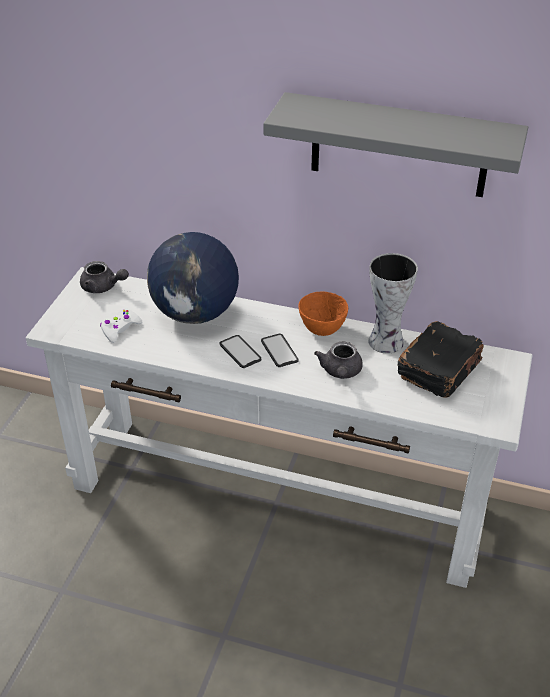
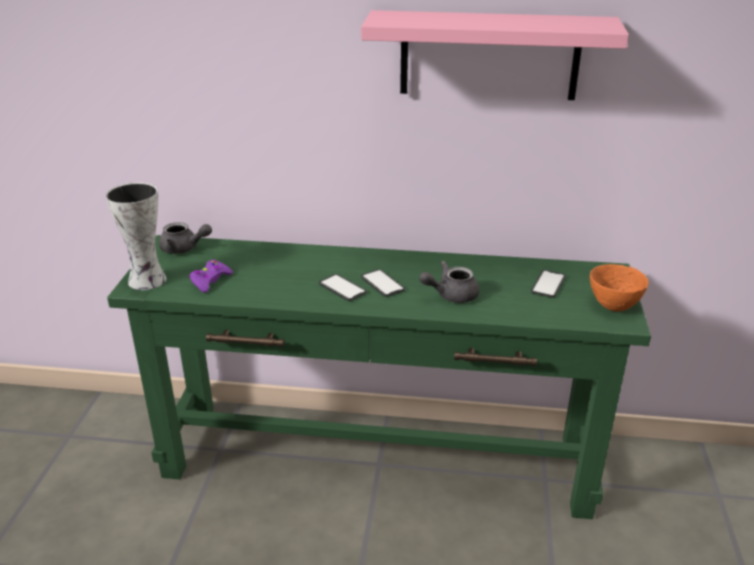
camera: 10 degrees left, 10 degrees down
white console table [26,267,532,588] -> green console table [107,235,651,519]
white game controller [100,308,142,343] -> purple game controller [189,260,233,293]
globe [147,232,239,324] -> none
grey shelf [263,92,528,197] -> pink shelf [361,10,629,100]
orange bowl [299,292,348,336] -> orange bowl moved to [590,264,649,311]
grey teapot [314,342,363,379] -> grey teapot turned 75 degrees clockwise [419,261,479,303]
vase [368,253,418,354] -> vase moved to [106,182,166,290]
black book [397,321,484,398] -> phone [531,270,566,298]

